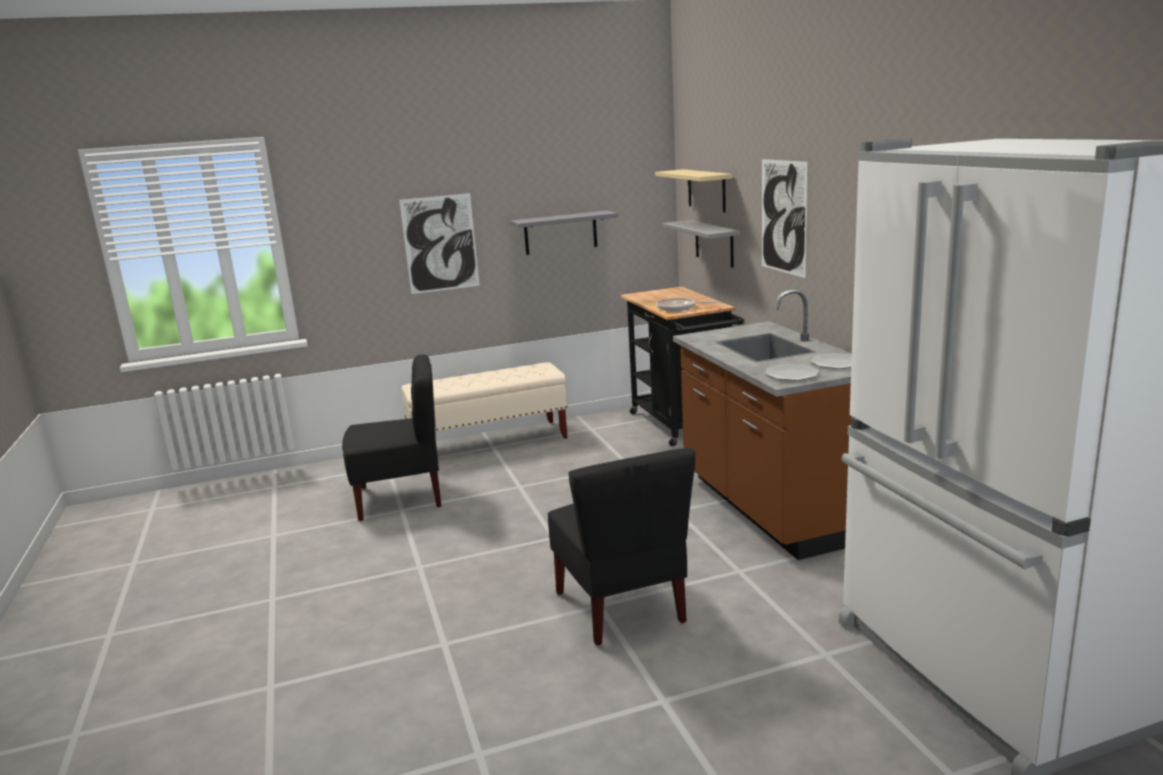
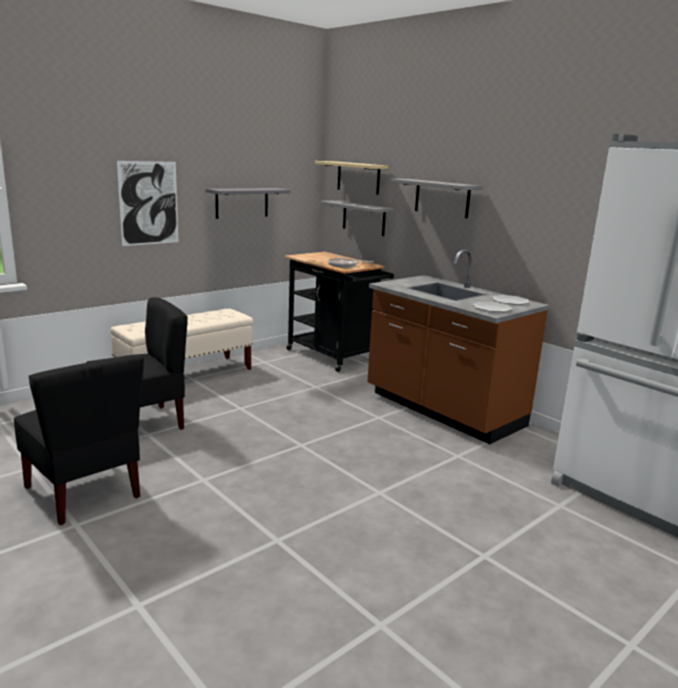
camera: 25 degrees left, 0 degrees up
black chair [548,448,696,645] -> black chair moved to [14,354,144,525]
picture [762,159,808,278] -> grey shelf [391,179,481,218]

